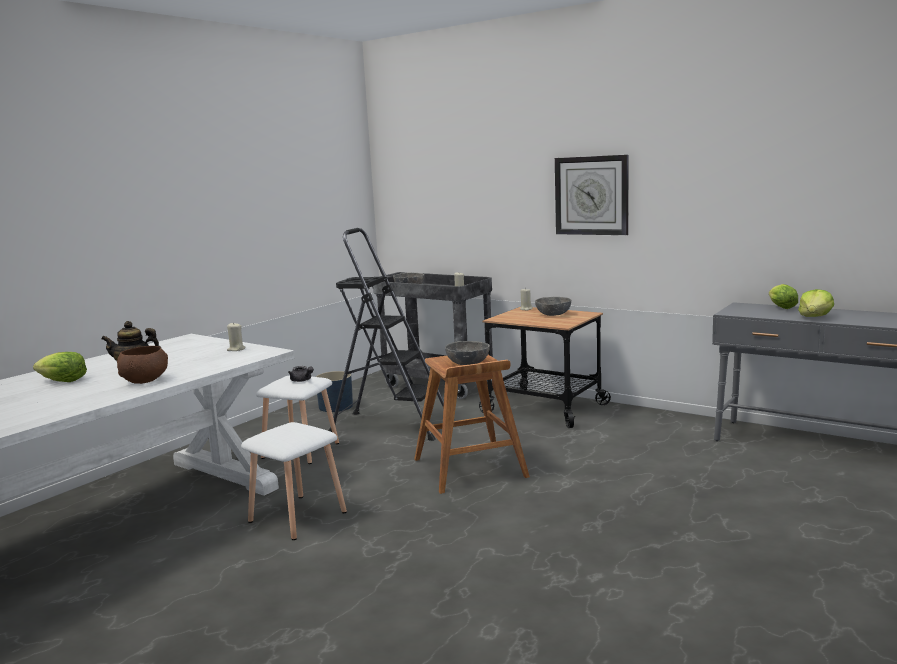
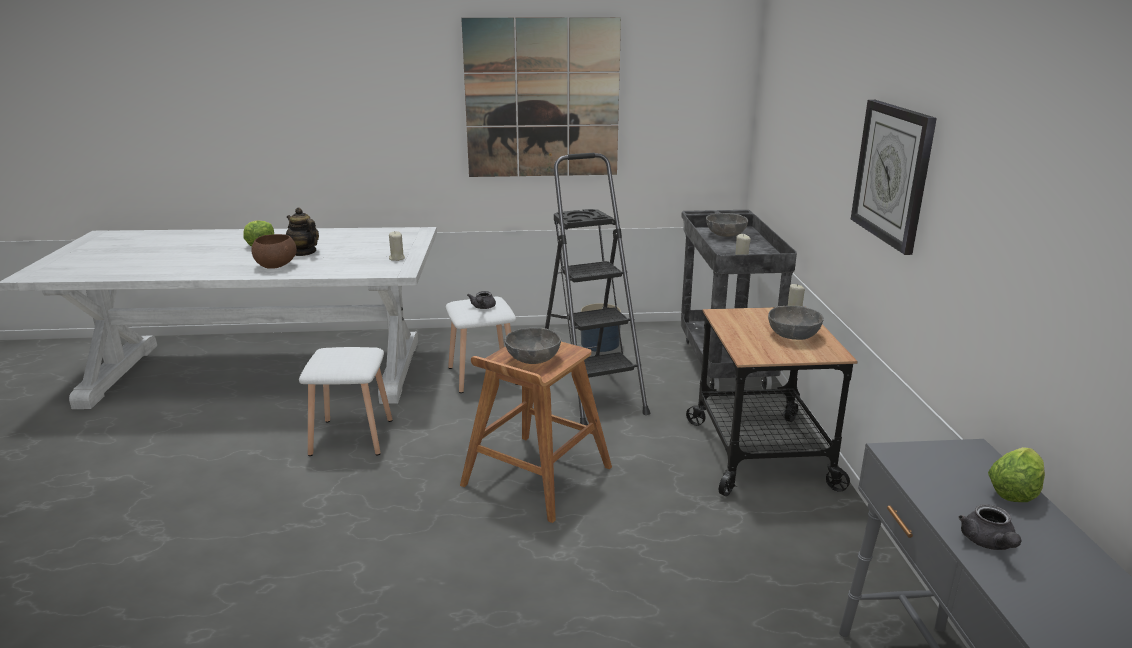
camera: 50 degrees right, 10 degrees up
lettuce [798,289,834,317] -> grey teapot [958,504,1022,550]
none -> picture [461,17,621,177]

